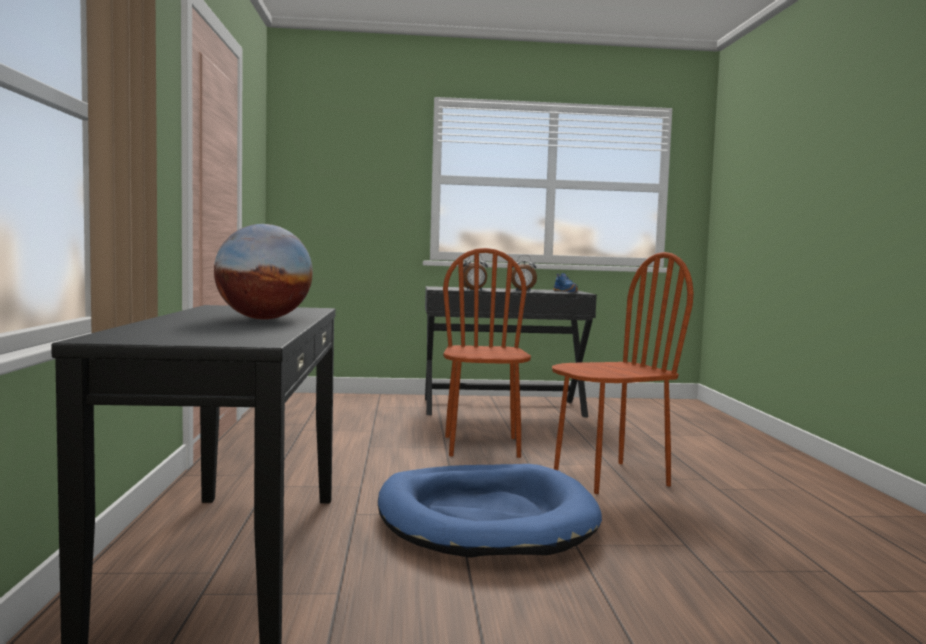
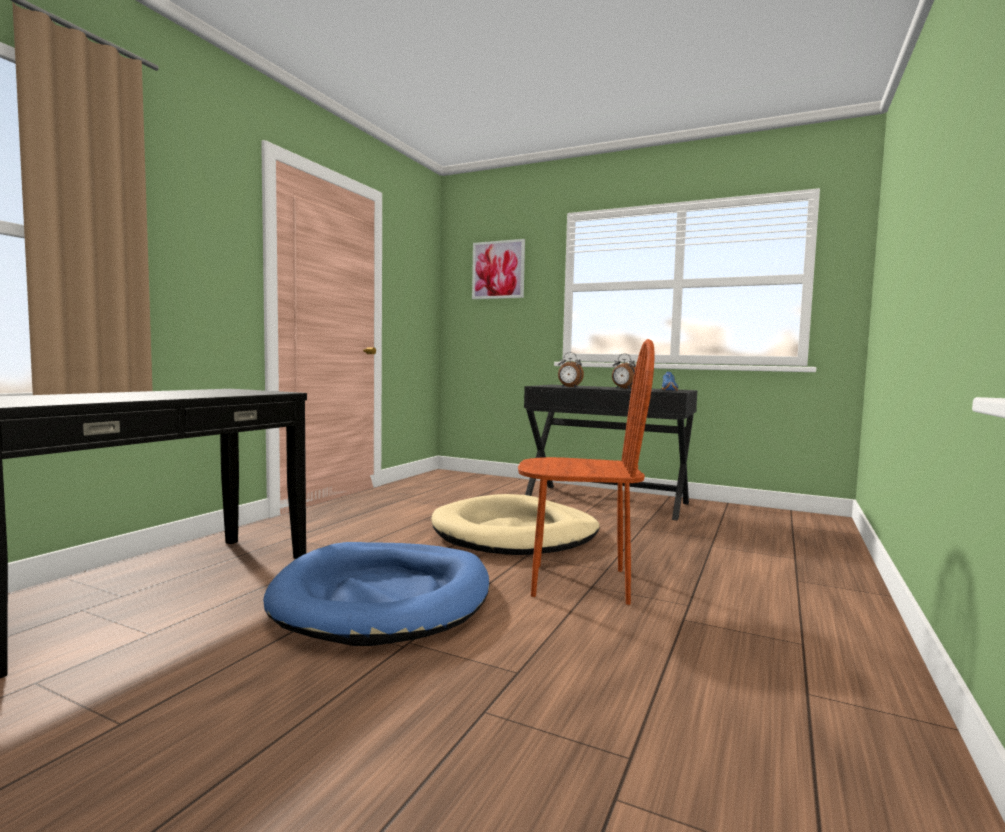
camera: 30 degrees right, 0 degrees up
globe [214,224,313,319] -> none
brown chair [443,248,531,458] -> beige dog bed [431,494,600,555]
none -> picture [472,239,525,299]

